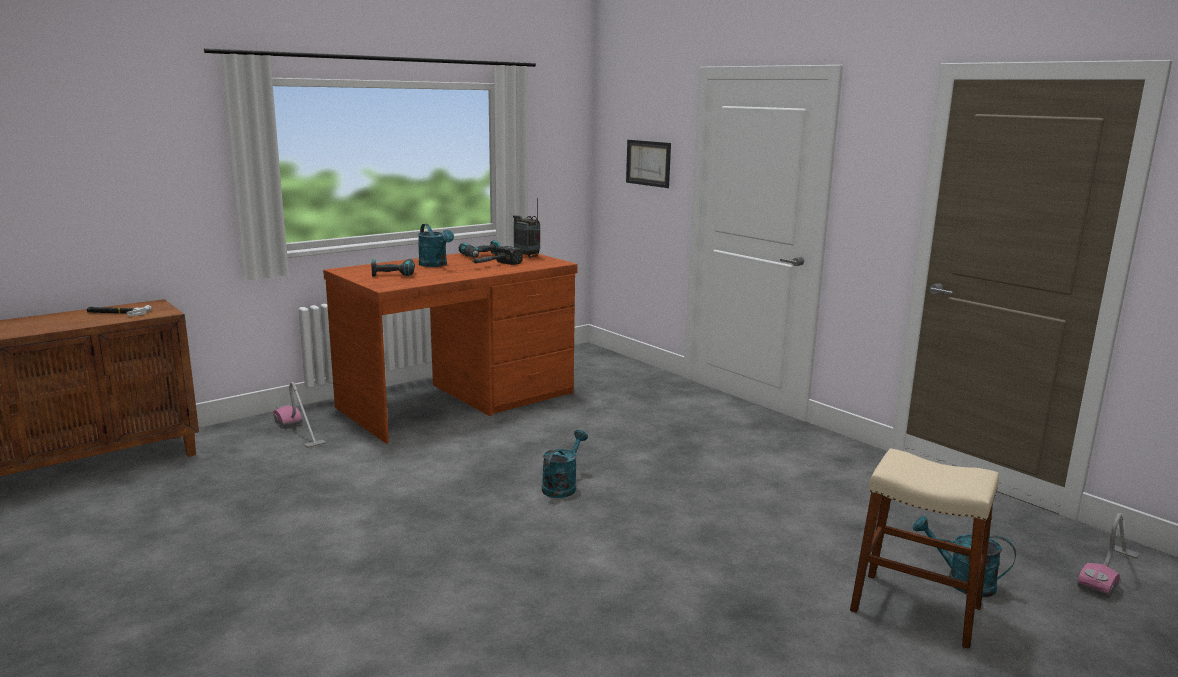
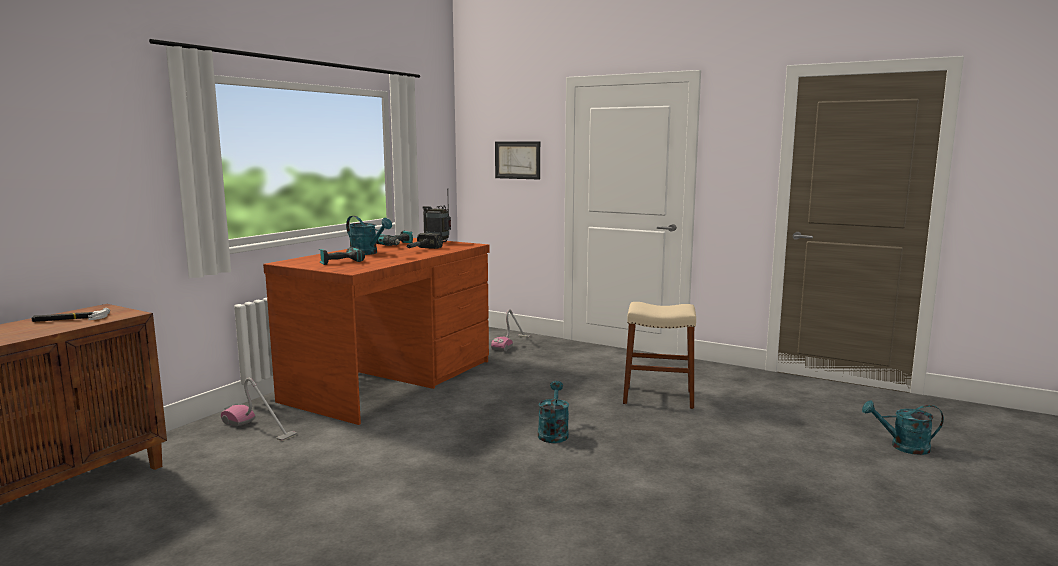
camera: 20 degrees left, 5 degrees down
beige stool [850,448,999,649] -> beige stool moved to [623,302,696,409]
vacuum cleaner [1077,513,1139,598] -> vacuum cleaner moved to [491,309,531,351]

